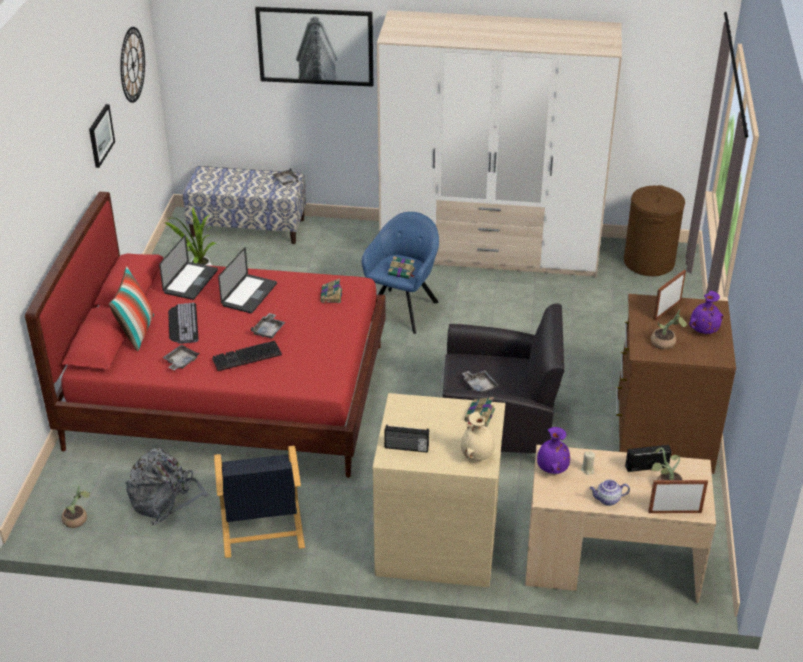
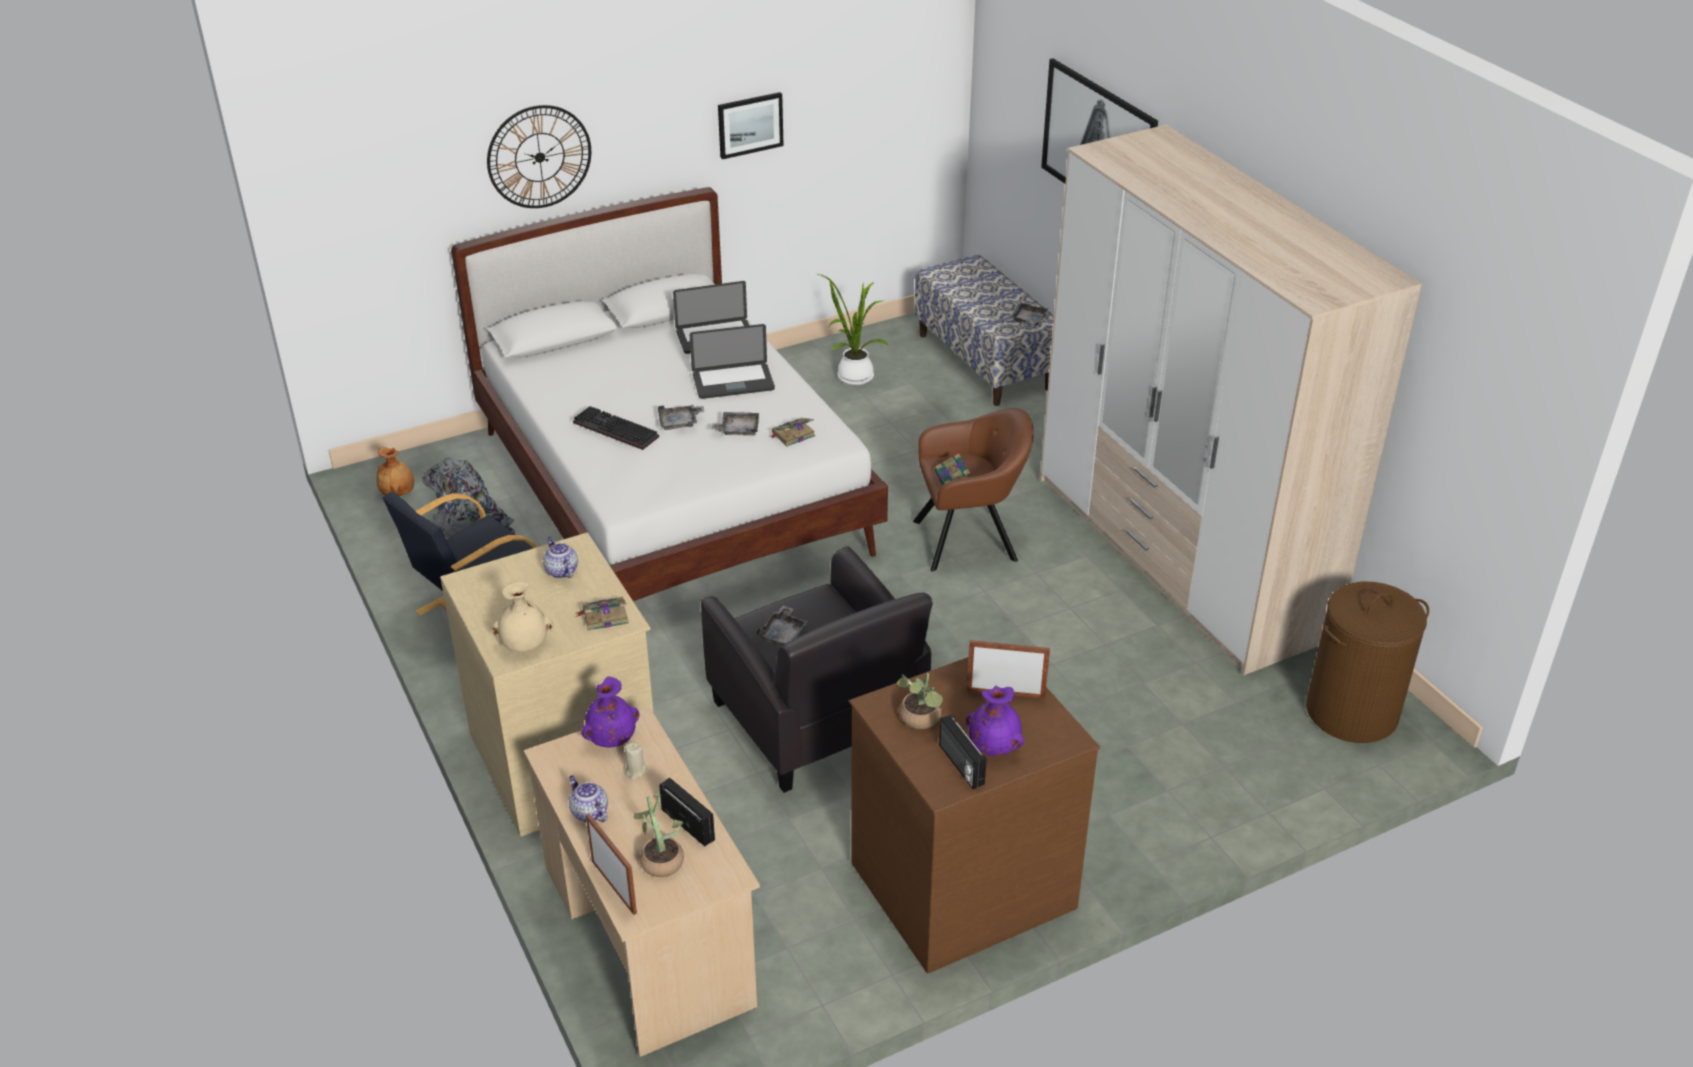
camera: 55 degrees right, 0 degrees up
red bed [25,192,386,478] -> white bed [451,187,888,601]
potted plant [61,485,90,528] -> brown vase [377,447,414,496]
pillow [109,266,154,352] -> none
wall clock [120,27,145,103] -> wall clock moved to [487,105,591,208]
grey tray [162,345,200,370] -> grey tray moved to [712,412,759,436]
keyboard [168,303,199,344] -> none
blue armchair [362,212,439,334] -> brown armchair [913,408,1034,571]
radio [384,425,429,453] -> radio moved to [939,715,987,789]
none -> teapot [543,537,578,578]

